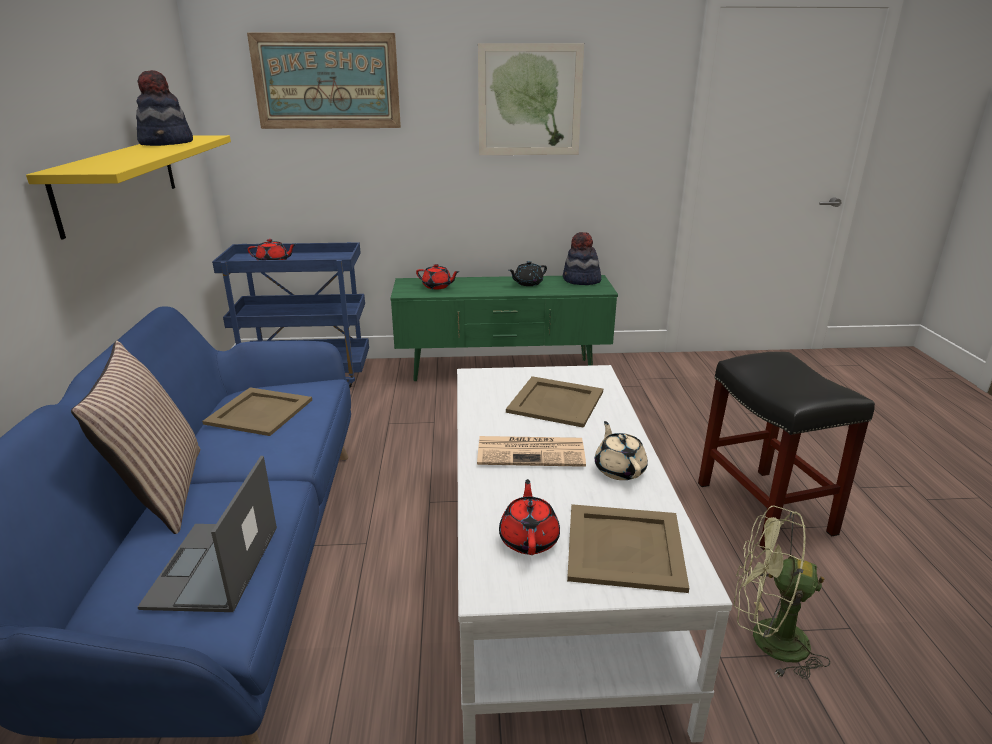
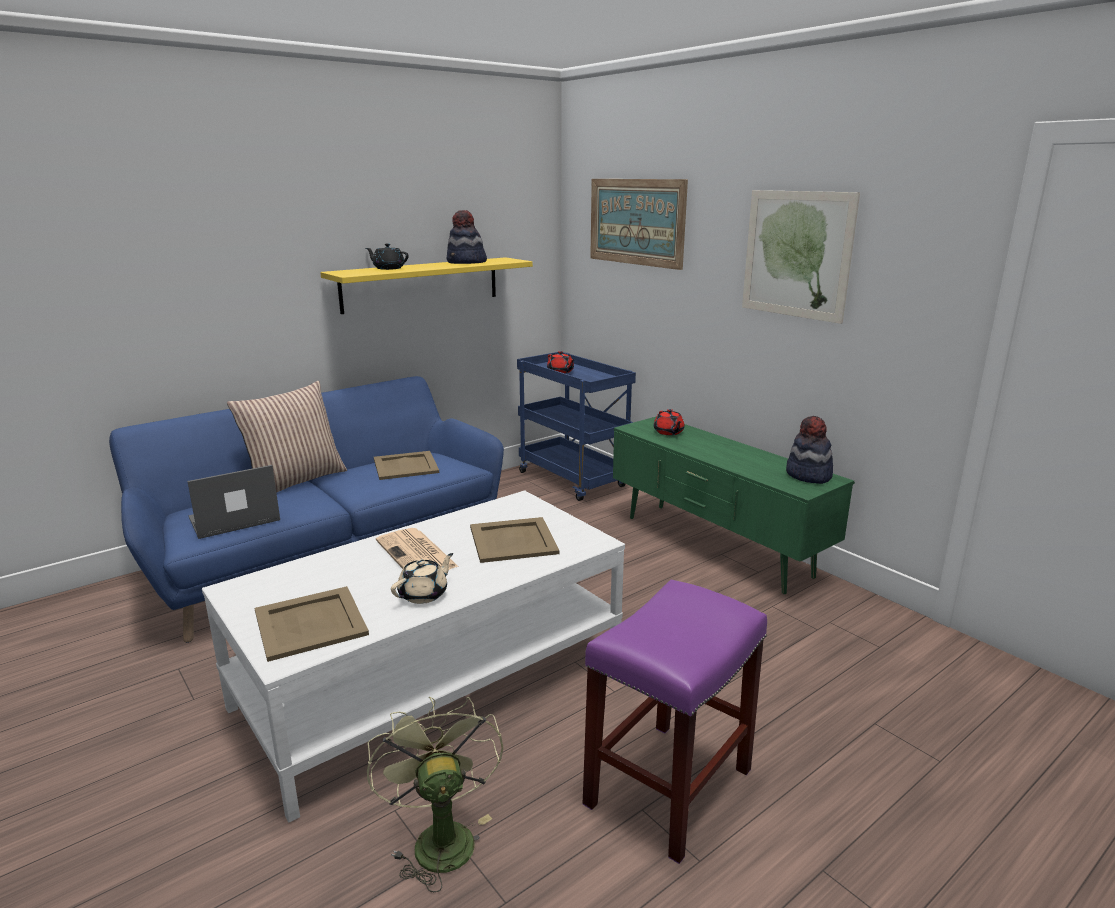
camera: 55 degrees right, 5 degrees down
red teapot [499,479,560,555] -> none
black teapot [509,261,547,286] -> black teapot moved to [366,243,409,270]
black stool [698,352,875,550] -> purple stool [583,580,767,864]

